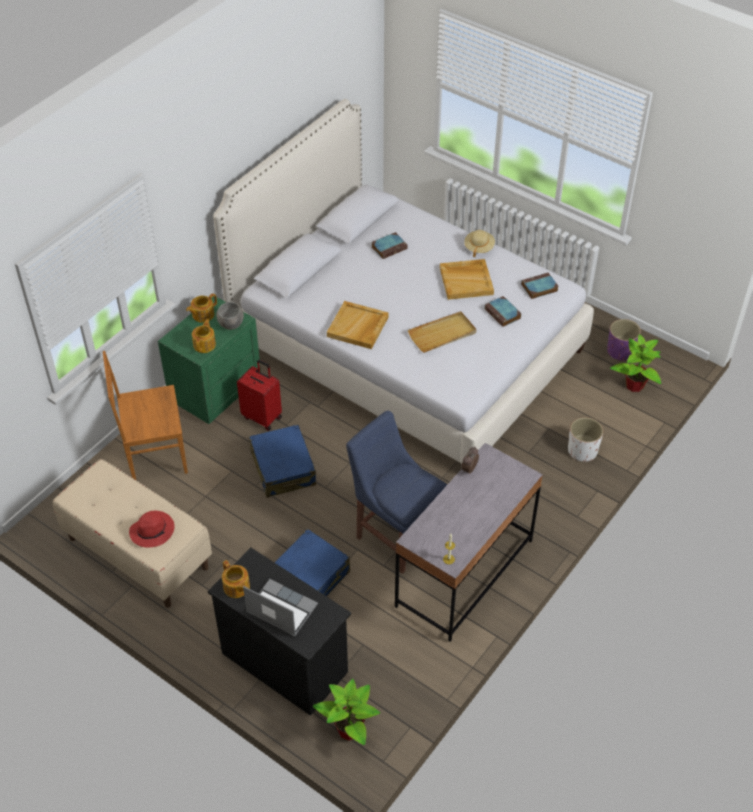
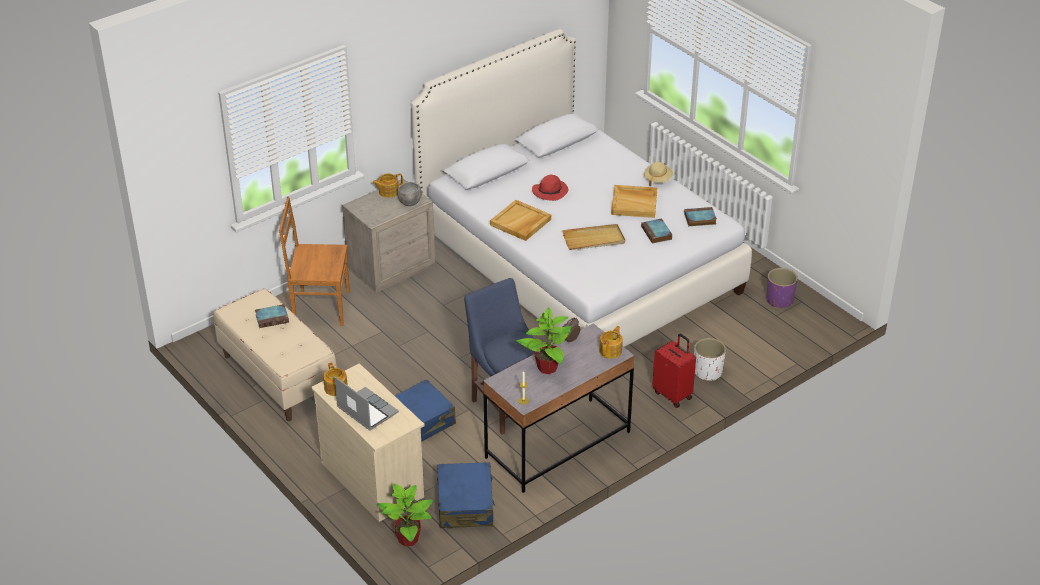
camera: 15 degrees right, 10 degrees down
red hat [129,511,175,547] -> red hat moved to [532,175,568,201]
green nightstand [158,296,261,424] -> beige nightstand [342,179,436,293]
teapot [192,319,216,353] -> teapot moved to [599,326,623,359]
black dresser [208,548,351,716] -> beige dresser [311,363,425,522]
red suitcase [237,360,282,431] -> red suitcase moved to [652,334,696,408]
blue suitcase [249,424,316,498] -> blue suitcase moved to [437,462,495,528]
book [371,232,408,259] -> book moved to [255,304,289,328]
potted plant [610,334,661,392] -> potted plant moved to [517,307,571,374]

